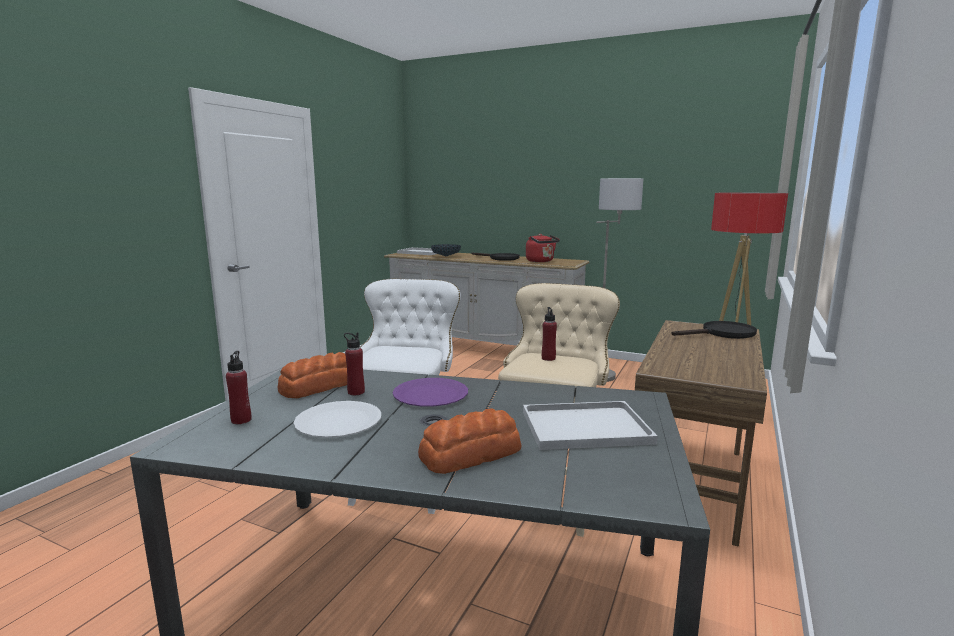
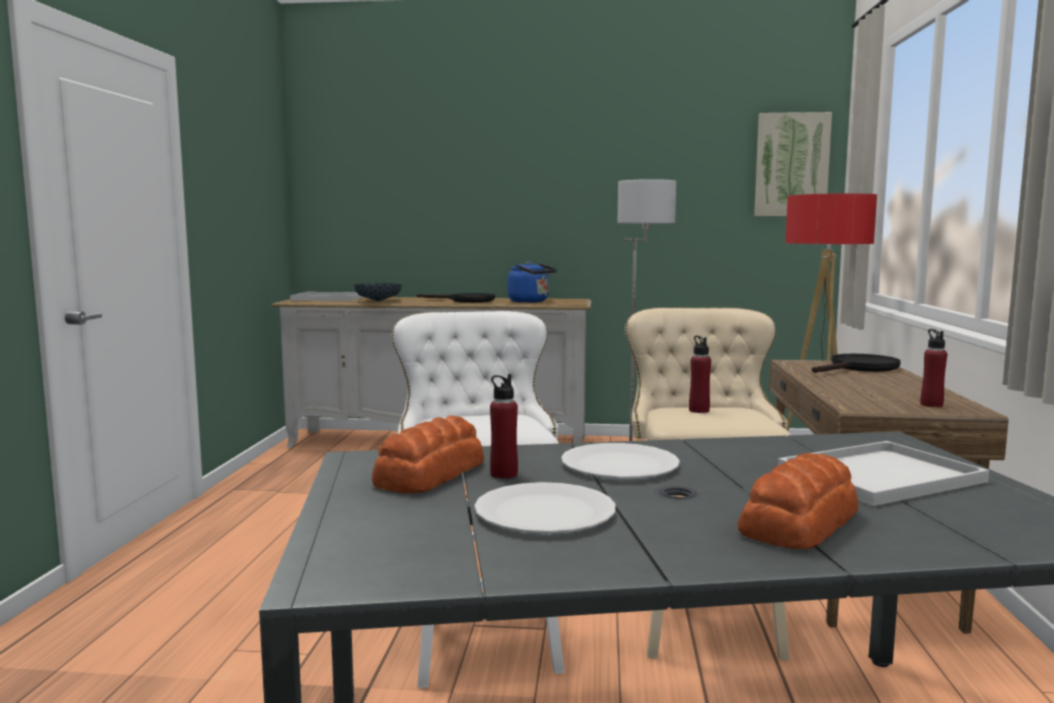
camera: 20 degrees left, 5 degrees down
red bottle [226,351,251,424] -> red bottle moved to [921,329,947,407]
purple plate [393,378,468,407] -> white plate [561,443,680,478]
red kettle [526,234,560,262] -> blue kettle [508,261,557,303]
none -> picture [754,112,832,216]

